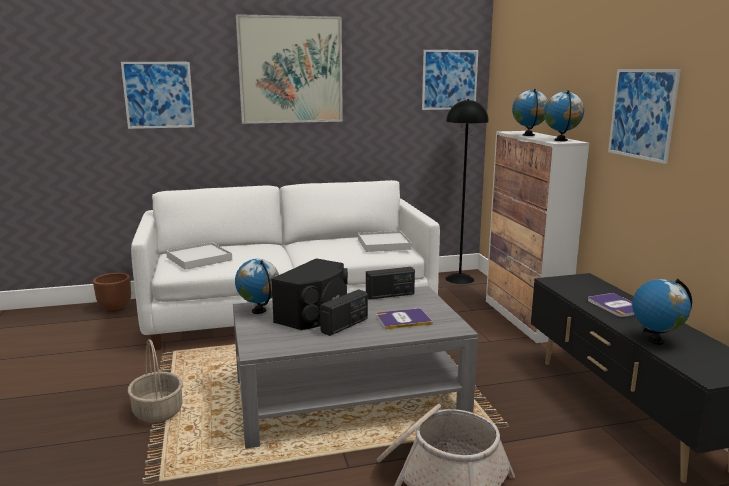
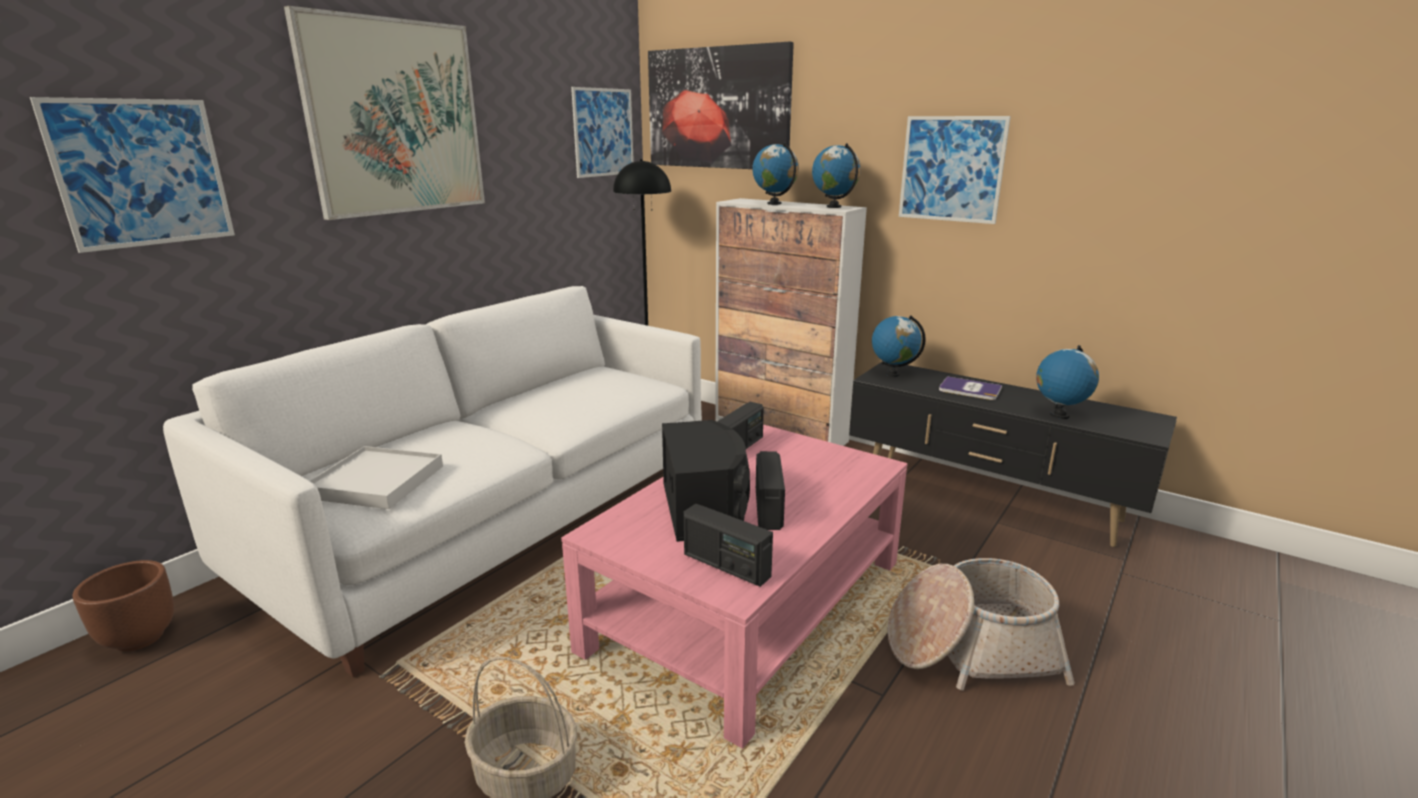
camera: 40 degrees left, 5 degrees up
grey coffee table [233,286,478,449] -> pink coffee table [561,424,908,749]
globe [235,259,279,314] -> globe moved to [872,315,926,377]
white tray [358,231,412,252] -> none
book [377,309,433,329] -> none
none -> picture [648,42,794,169]
none -> radio [684,504,773,587]

